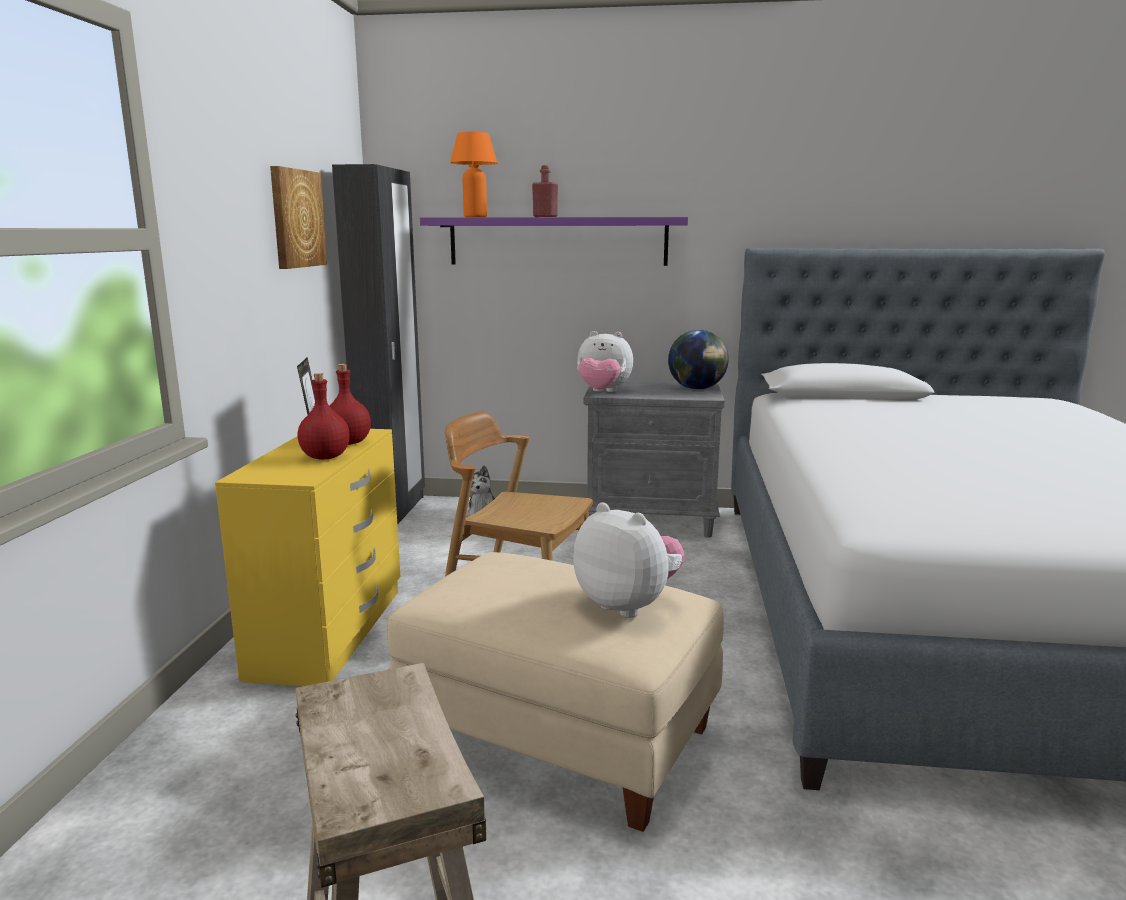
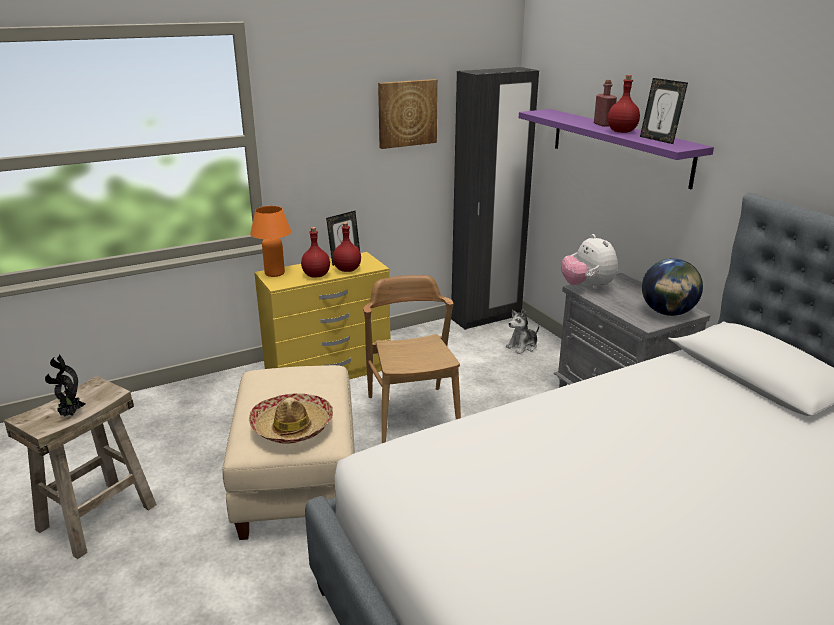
camera: 55 degrees right, 10 degrees up
orange table lamp [450,132,497,217] -> orange table lamp moved to [250,206,291,277]
plush toy [573,502,685,618] -> hat [249,393,333,444]
none -> potted plant [45,355,85,416]
none -> red bottle [608,75,640,133]
none -> picture frame [640,78,688,144]

